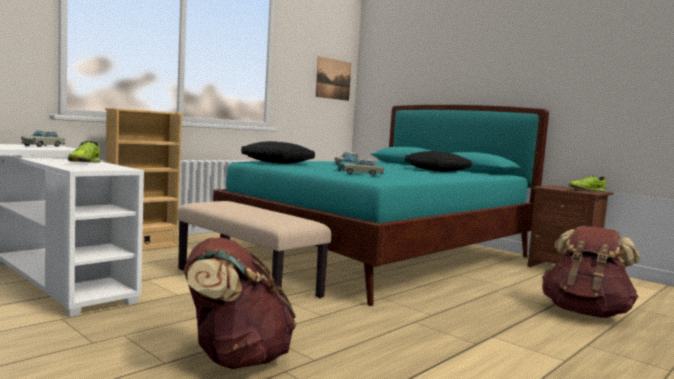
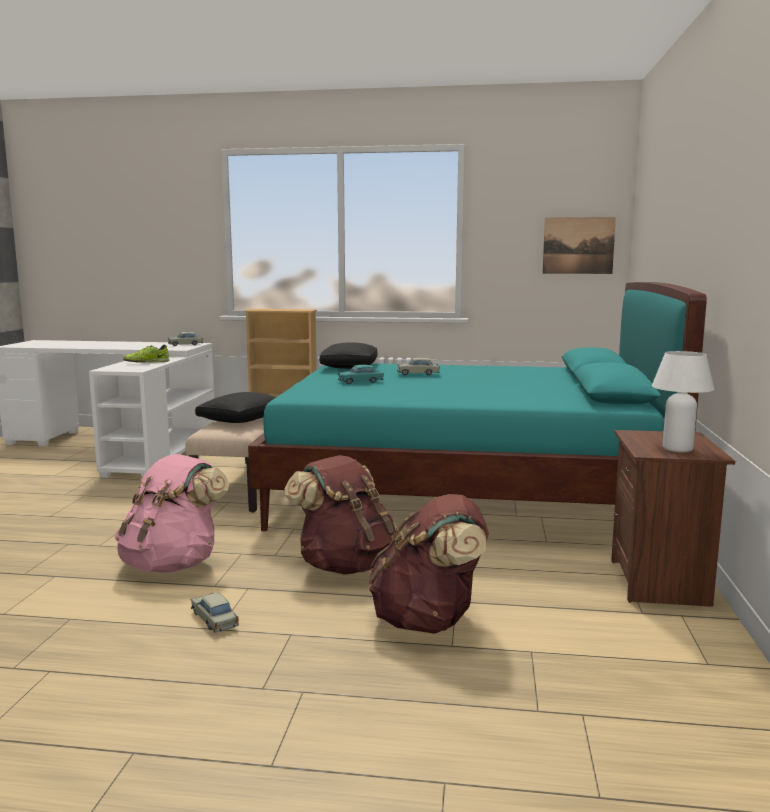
camera: 55 degrees right, 5 degrees up
brown backpack [184,238,296,369] -> brown backpack moved to [285,455,395,575]
beige toy car [343,159,384,176] -> beige toy car moved to [191,592,239,632]
black pillow [405,151,472,172] -> black pillow moved to [195,392,276,423]
shoe [568,176,606,192] -> white table lamp [652,351,715,453]
none -> pink backpack [114,454,229,573]

